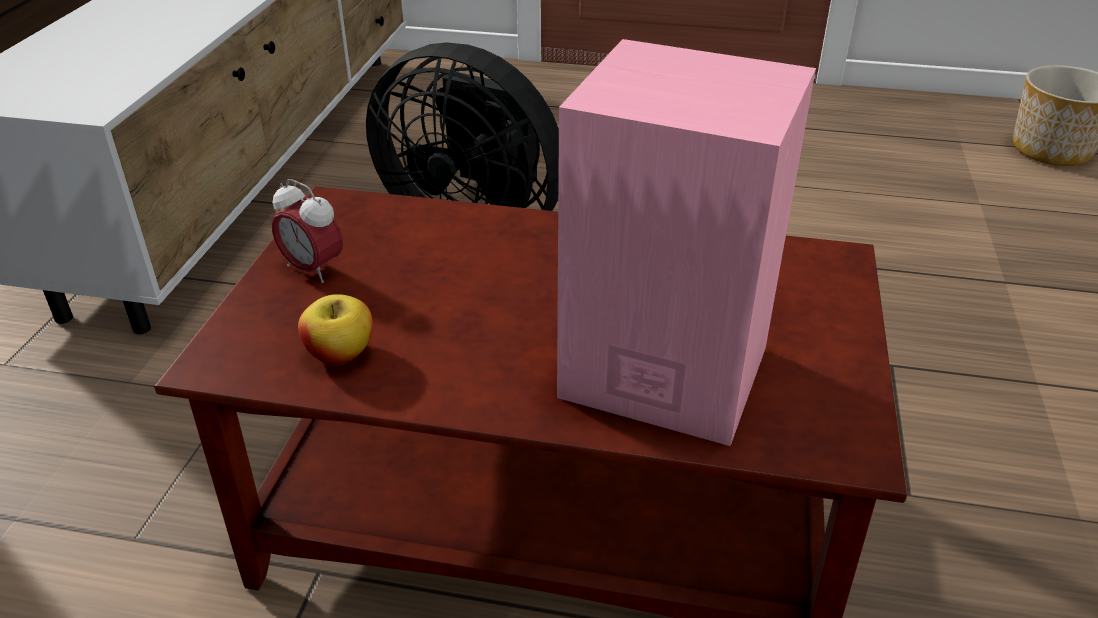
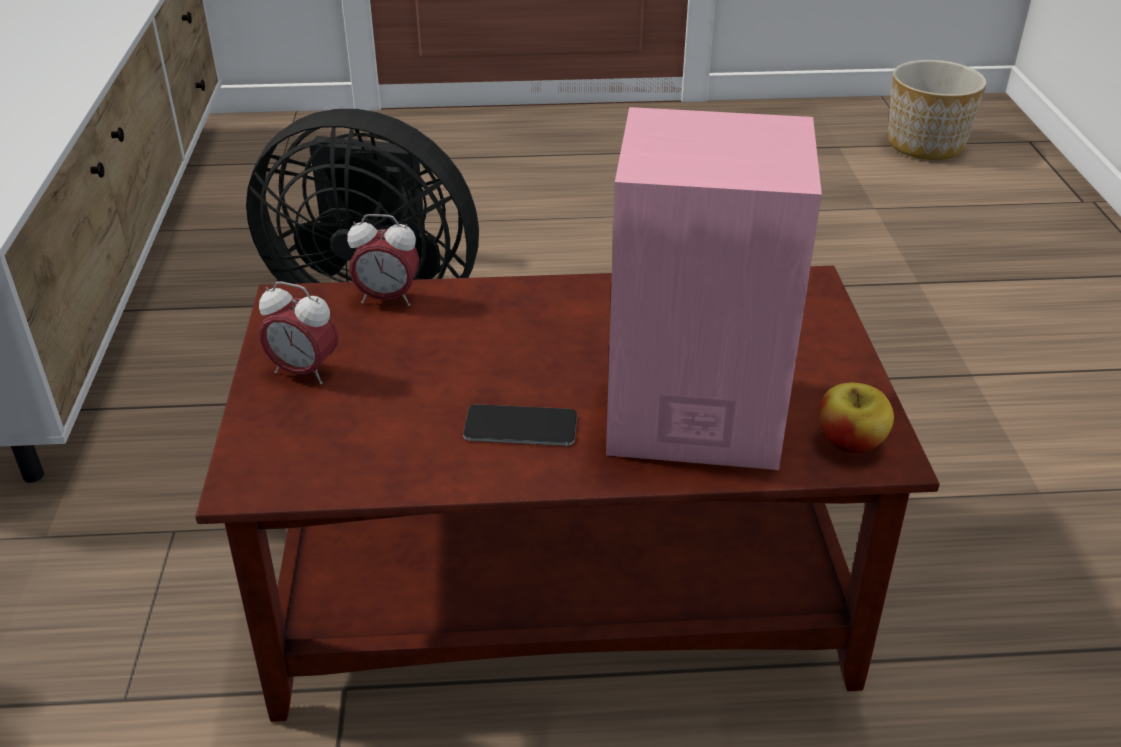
camera: 15 degrees left, 0 degrees up
apple [298,294,373,366] -> apple moved to [819,383,894,454]
none -> alarm clock [347,214,419,306]
none -> phone [463,404,577,446]

